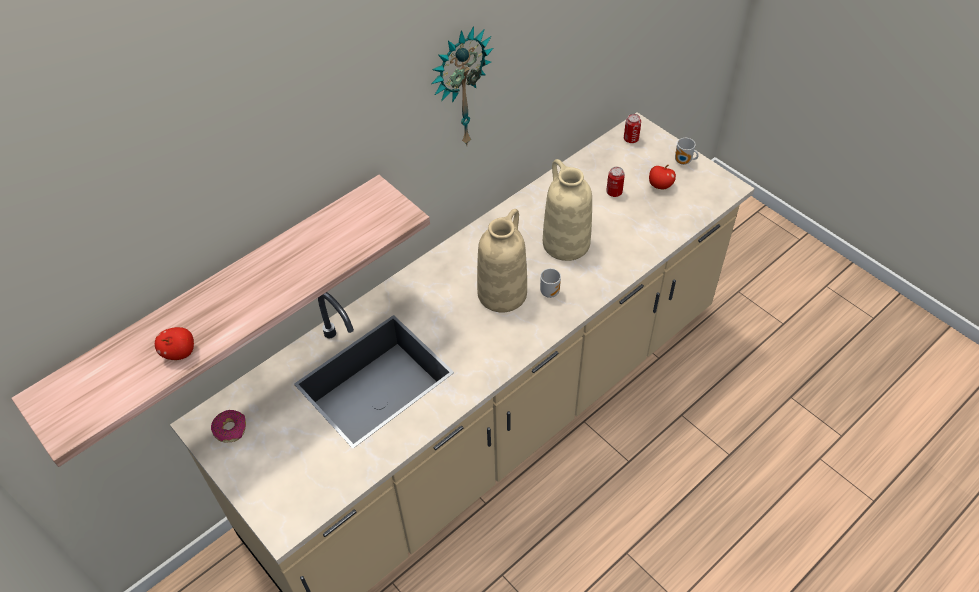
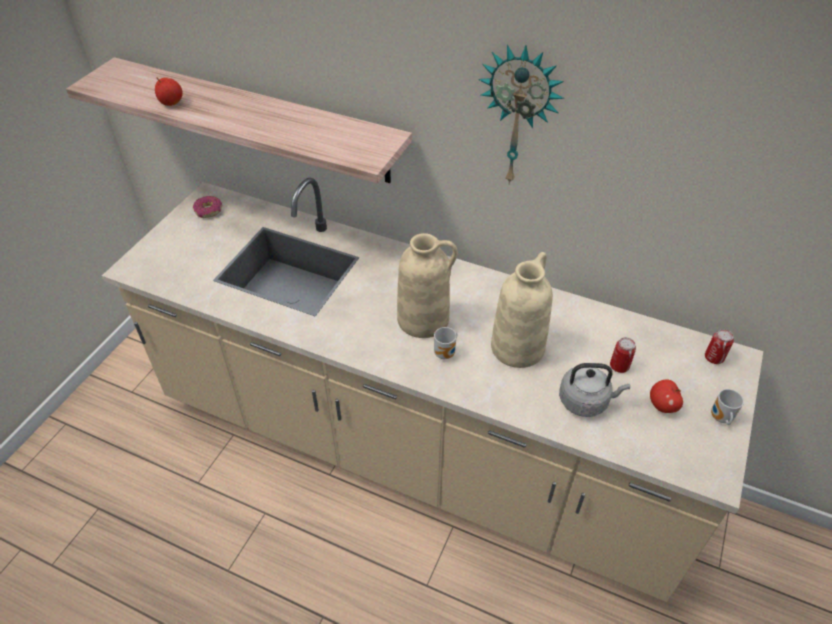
camera: 65 degrees right, 5 degrees down
none -> grey kettle [559,363,630,417]

